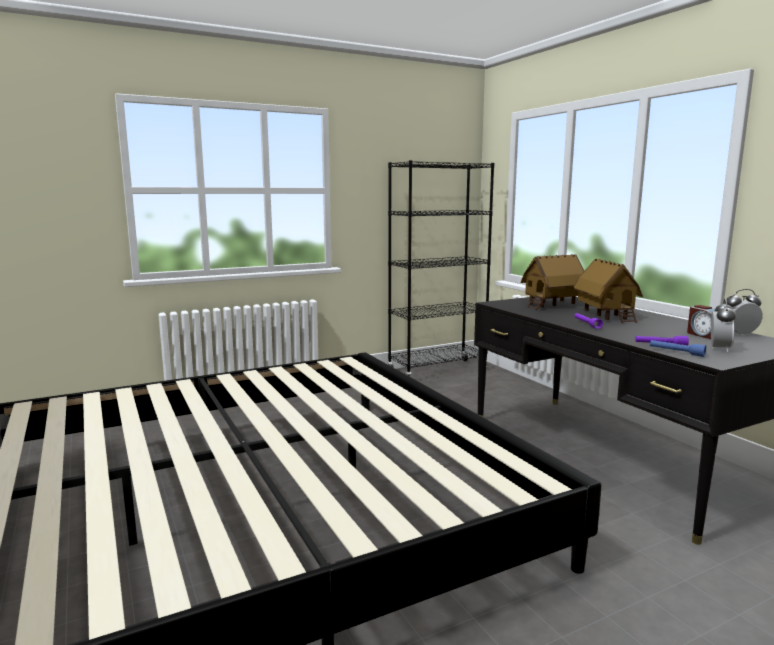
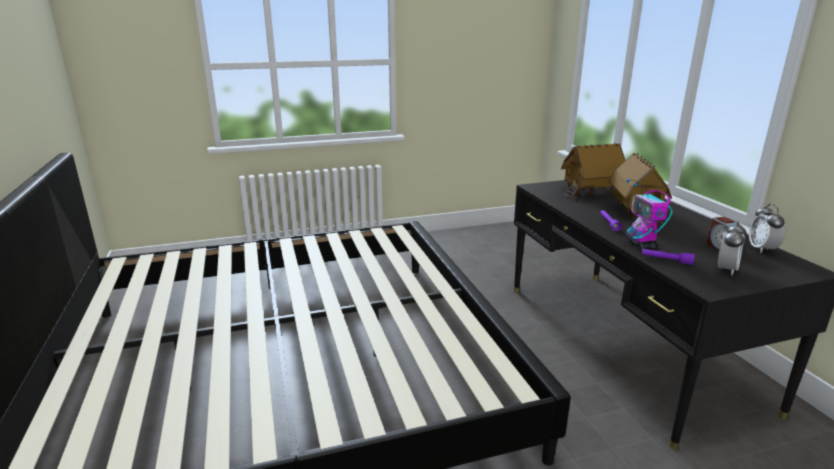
camera: 10 degrees right, 10 degrees up
black bookcase [387,160,494,377] -> none
blue flashlight [650,340,706,357] -> none
alarm clock [725,289,763,336] -> alarm clock turned 90 degrees counterclockwise [749,204,785,253]
none -> toy robot [626,179,673,250]

